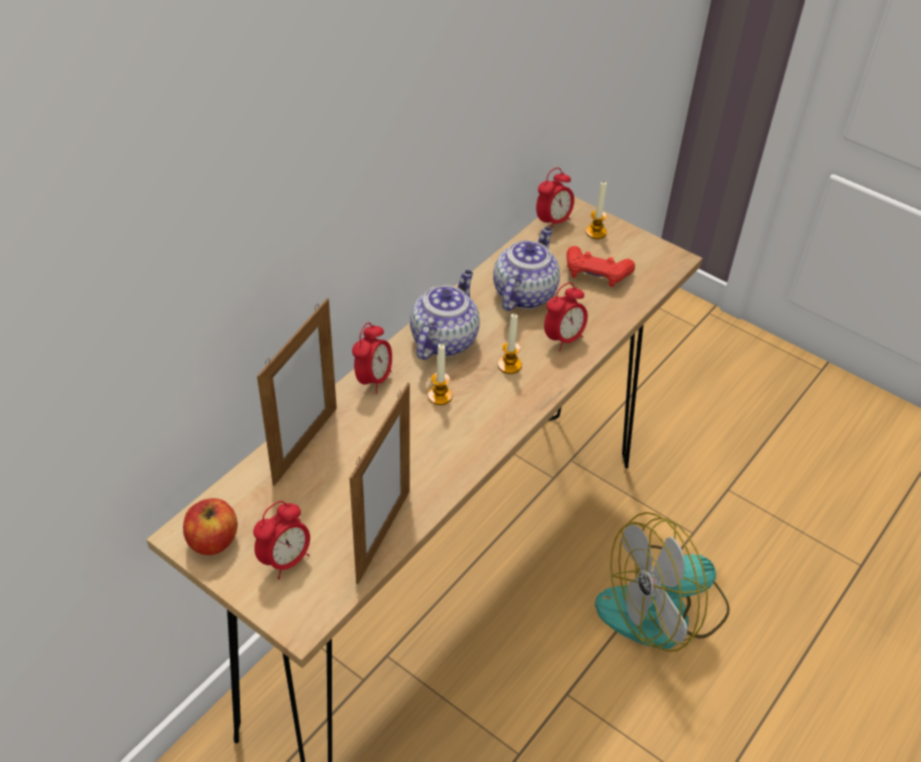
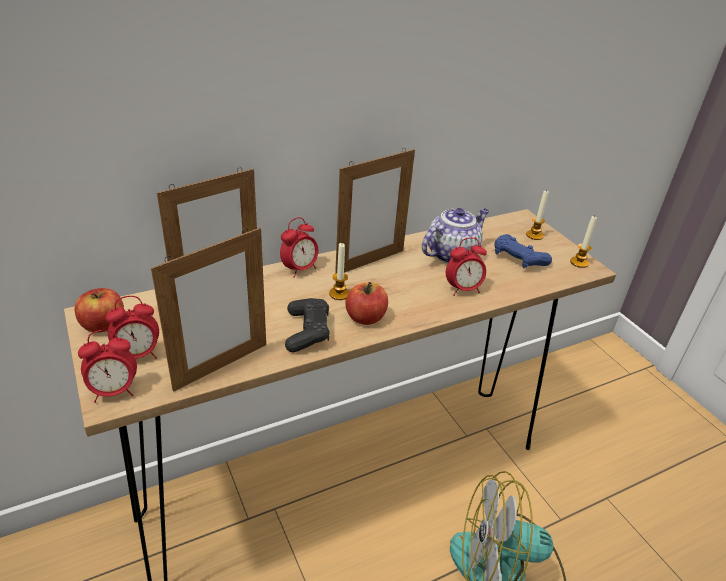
camera: 25 degrees right, 10 degrees down
teapot [410,270,480,360] -> picture frame [335,148,415,274]
candle [498,313,522,374] -> candle moved to [570,216,597,268]
alarm clock [536,168,574,229] -> alarm clock moved to [78,330,137,403]
red game controller [566,246,635,287] -> blue game controller [494,234,552,268]
none -> black game controller [285,298,330,352]
none -> apple [345,282,388,325]

